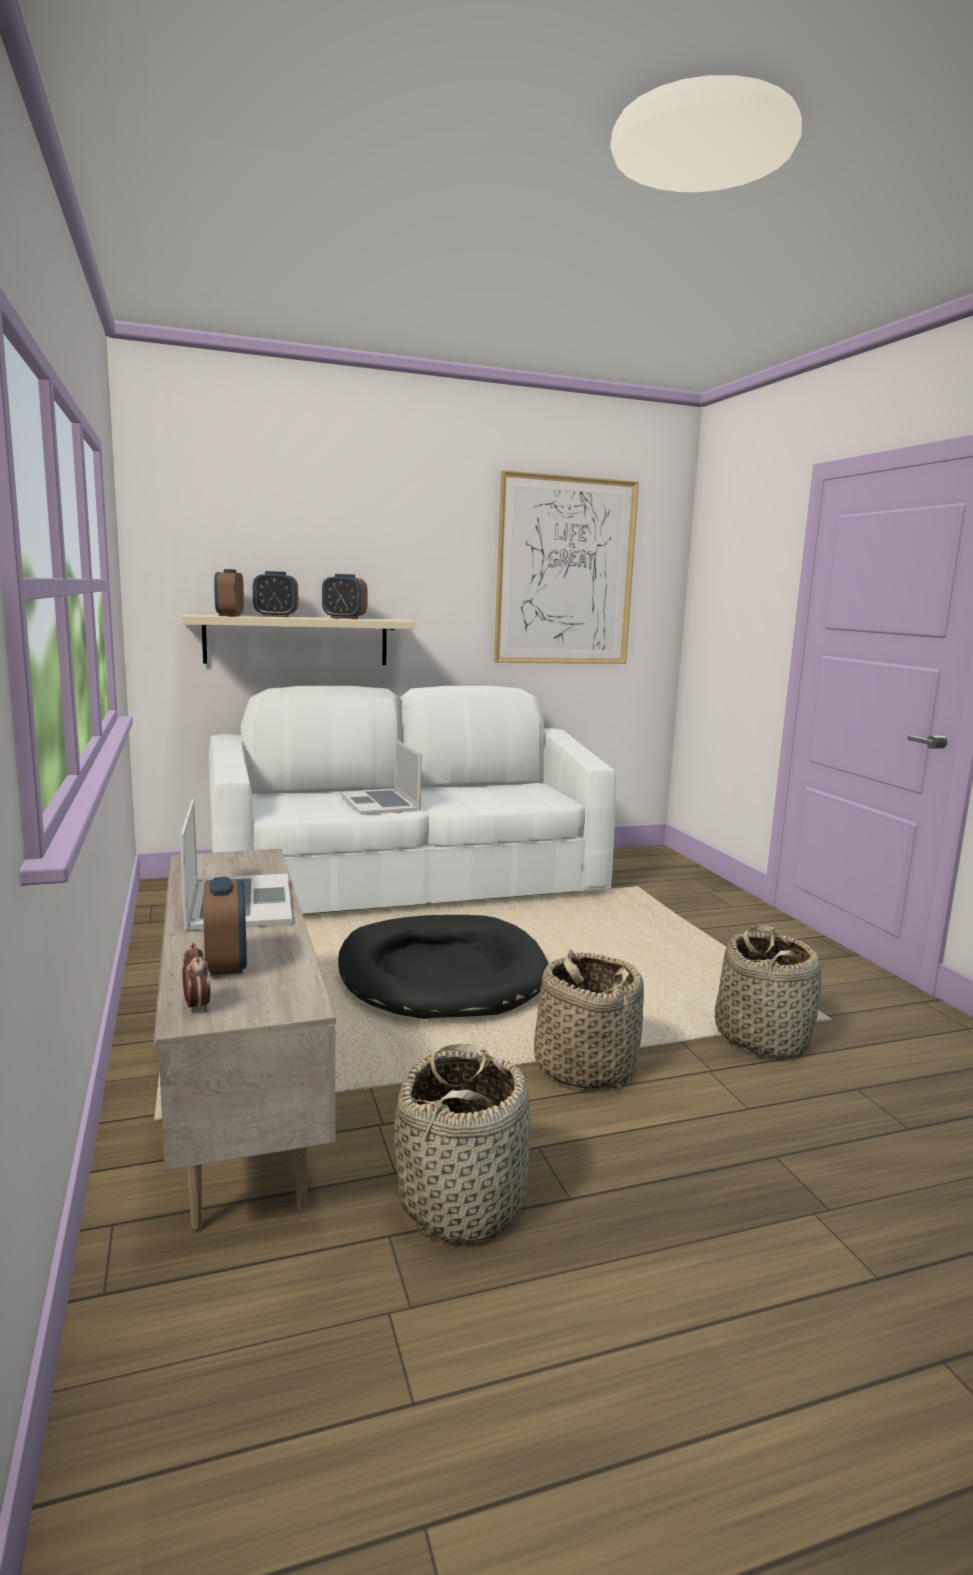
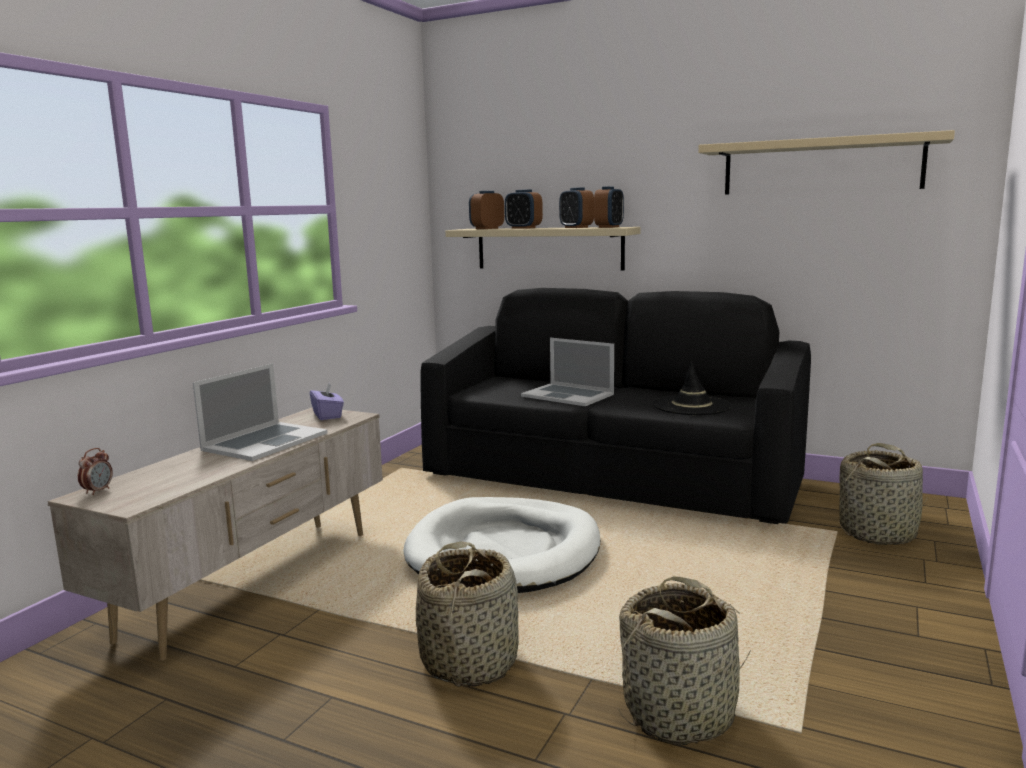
camera: 45 degrees right, 0 degrees up
alarm clock [203,877,247,976] -> alarm clock moved to [594,186,624,228]
white sofa [208,686,616,914] -> black sofa [420,288,811,524]
black dog bed [338,915,548,1019] -> white dog bed [404,497,600,593]
laptop [341,739,422,815] -> laptop turned 75 degrees counterclockwise [521,338,614,406]
basket [394,1044,530,1244] -> basket moved to [839,443,928,545]
picture [494,470,639,664] -> beige shelf [698,130,955,195]
none -> purple tissue box [310,383,344,420]
none -> black hat [653,360,732,415]

